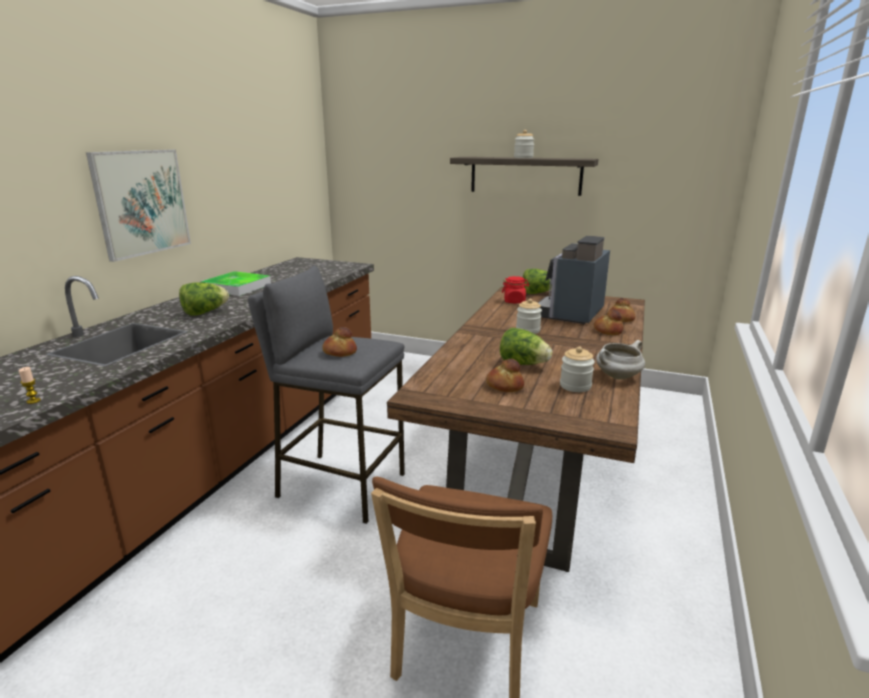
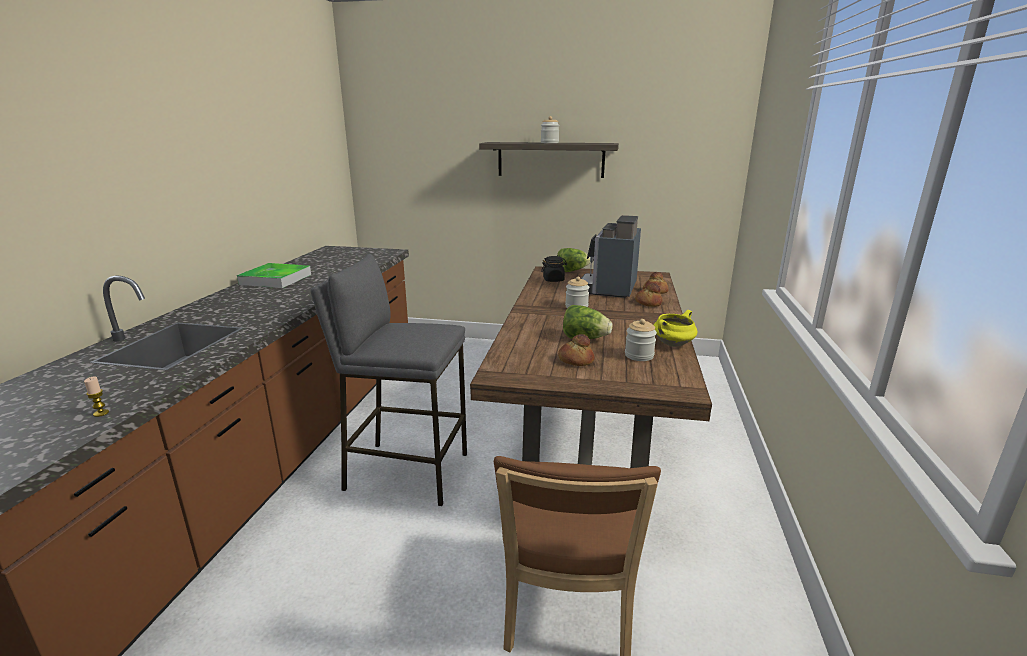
camera: 10 degrees left, 0 degrees up
picture [86,150,191,262] -> none
lettuce [179,282,229,316] -> none
bread [322,327,357,357] -> none
red jar [502,276,530,303] -> black jar [541,256,567,282]
white cooking pot [596,340,645,380] -> yellow cooking pot [654,310,697,347]

